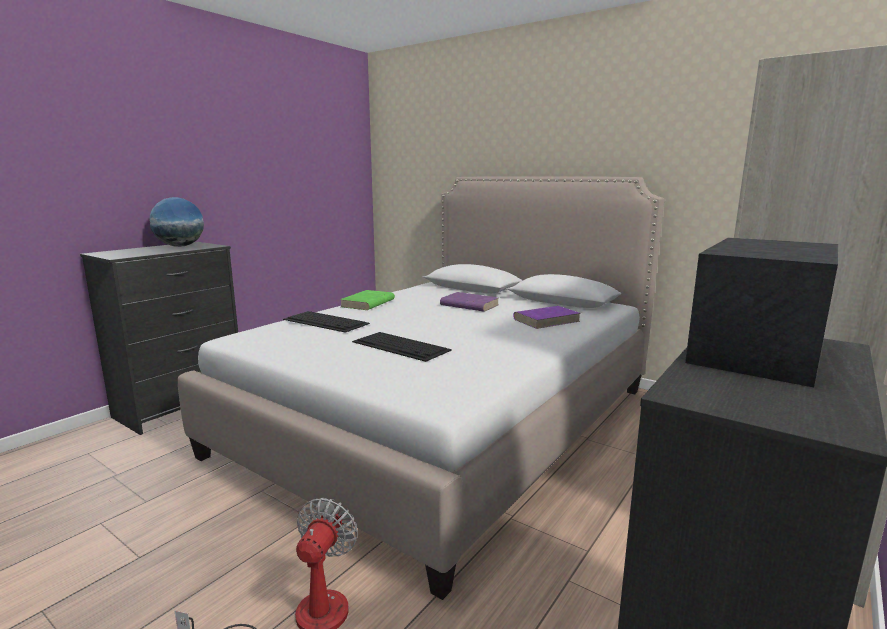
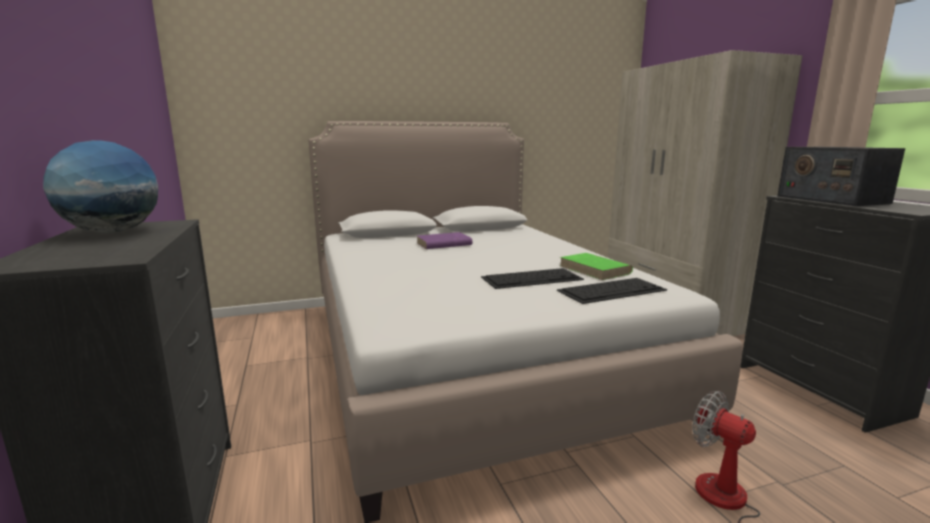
camera: 55 degrees left, 0 degrees up
keyboard [283,311,370,333] -> keyboard moved to [557,278,667,304]
green book [340,290,395,310] -> green book moved to [560,253,633,280]
purple book [513,306,581,329] -> none

